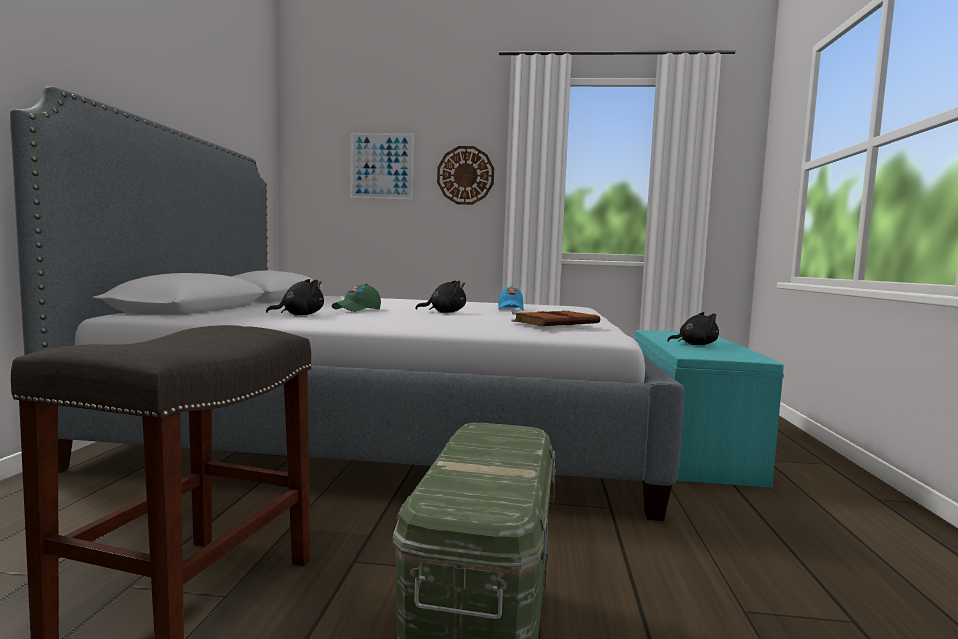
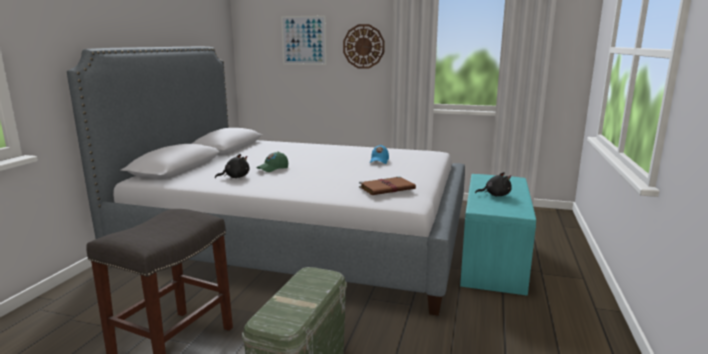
camera: 10 degrees right, 10 degrees up
black plush toy [416,280,466,313] -> none

